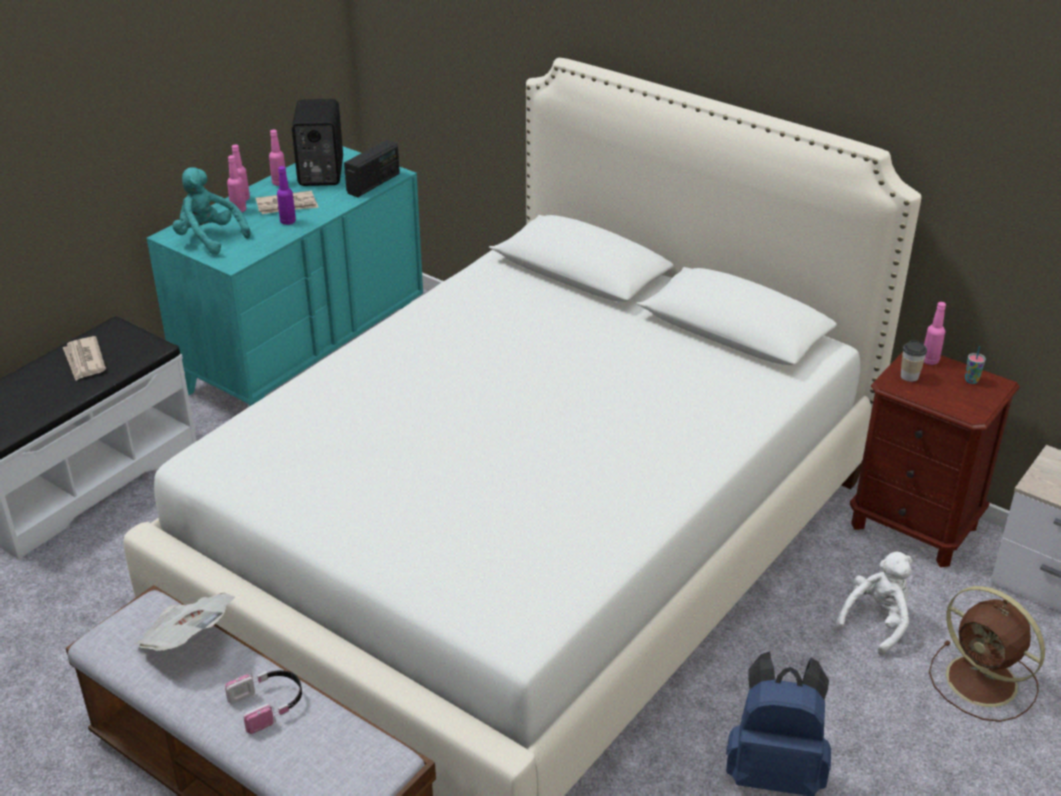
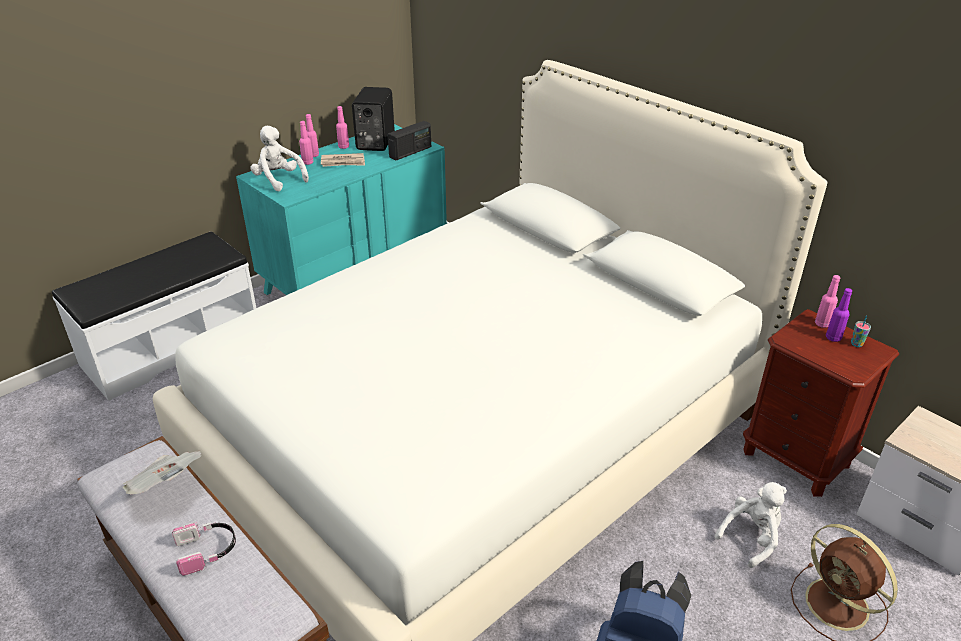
camera: 10 degrees right, 0 degrees up
newspaper [63,336,106,381] -> none
turquoise plush toy [172,167,251,255] -> white plush toy [250,126,309,191]
purple bottle [277,166,296,225] -> purple bottle moved to [826,288,852,342]
cup [901,340,927,382] -> none

